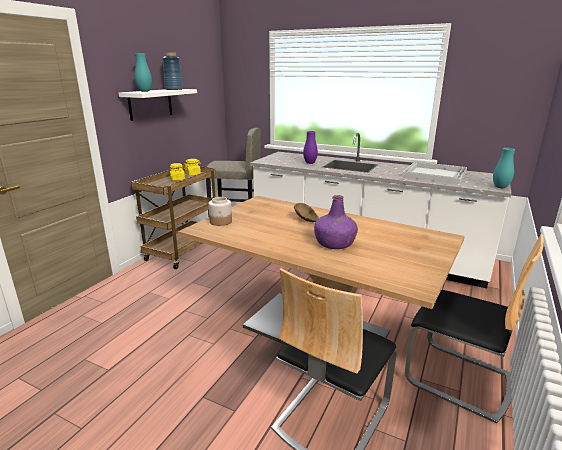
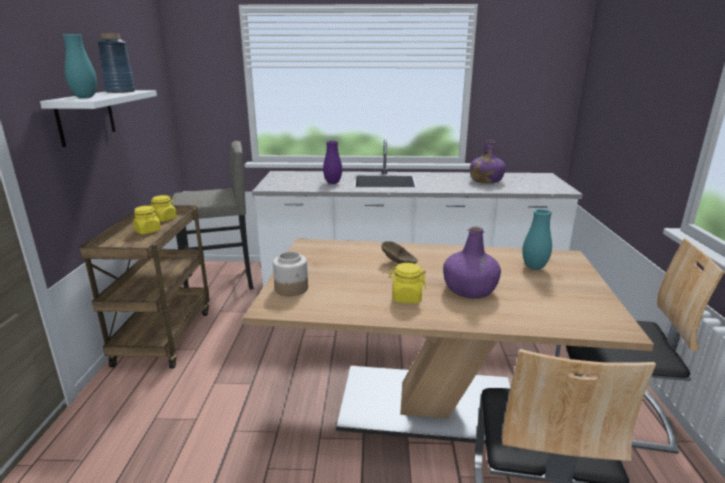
camera: 25 degrees left, 0 degrees up
white tray [402,161,467,184] -> purple bottle [470,140,506,183]
turquoise vase [493,148,515,188] -> turquoise vase moved to [522,209,552,270]
none -> yellow jar [388,263,426,303]

